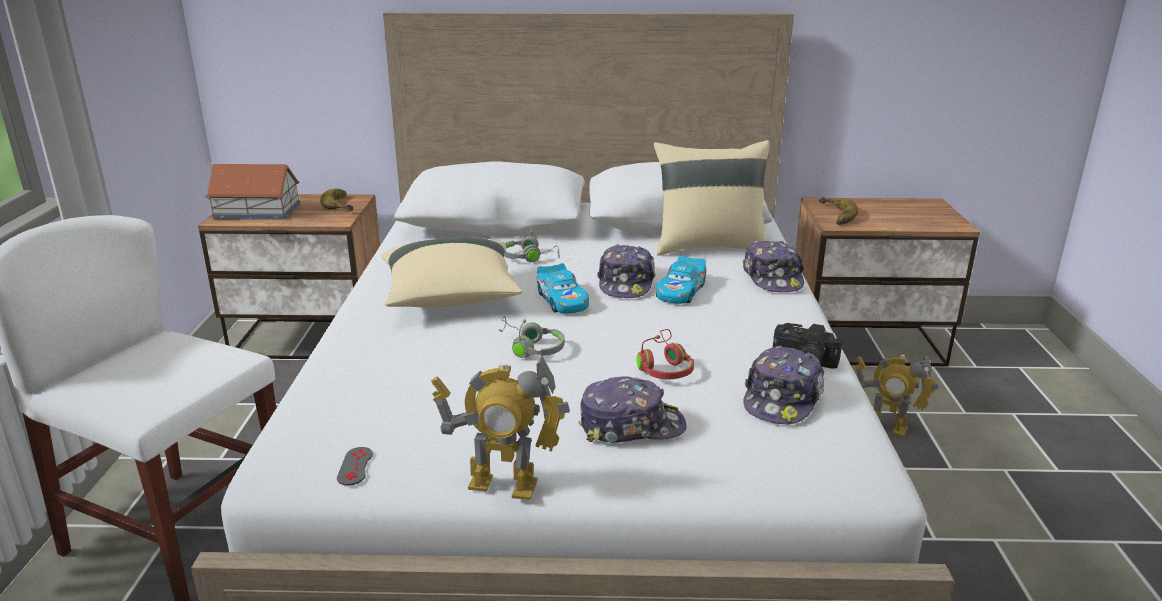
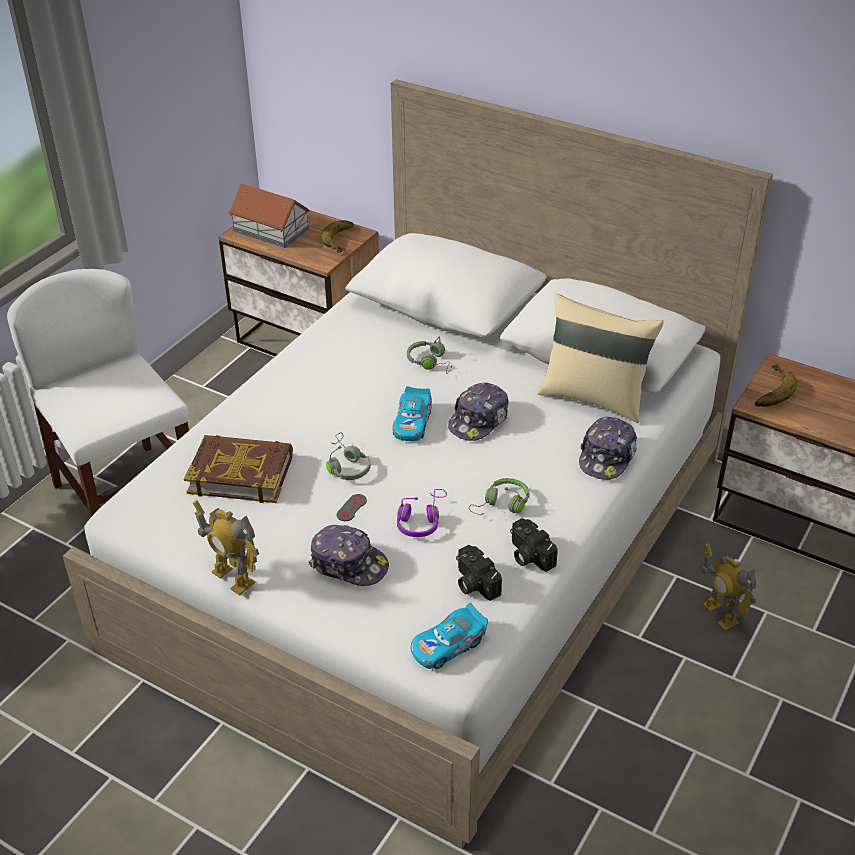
camera: 30 degrees right, 15 degrees up
grey game controller [337,447,373,486] -> grey game controller moved to [337,494,367,521]
beige pillow [381,237,522,308] -> none
red headphones [637,329,694,379] -> purple headphones [397,489,447,537]
toy car [656,255,707,304] -> toy car moved to [411,603,488,669]
cap [743,345,824,424] -> camera [456,545,502,601]
none -> book [184,435,293,503]
none -> grey headphones [469,478,529,515]

